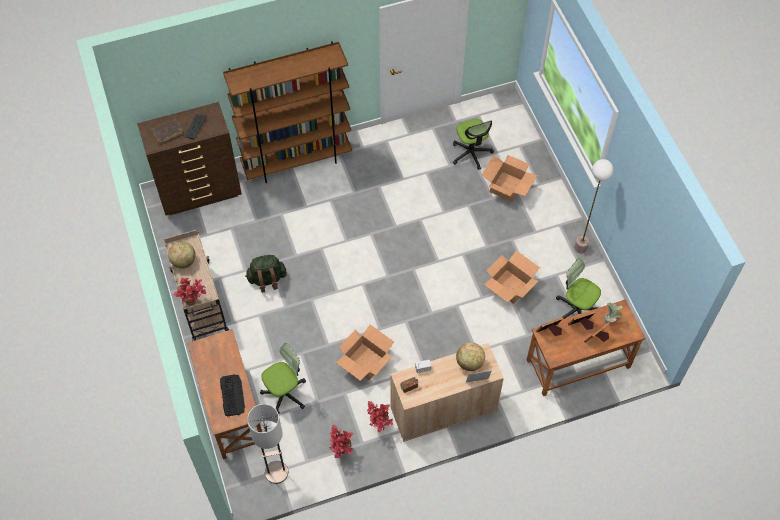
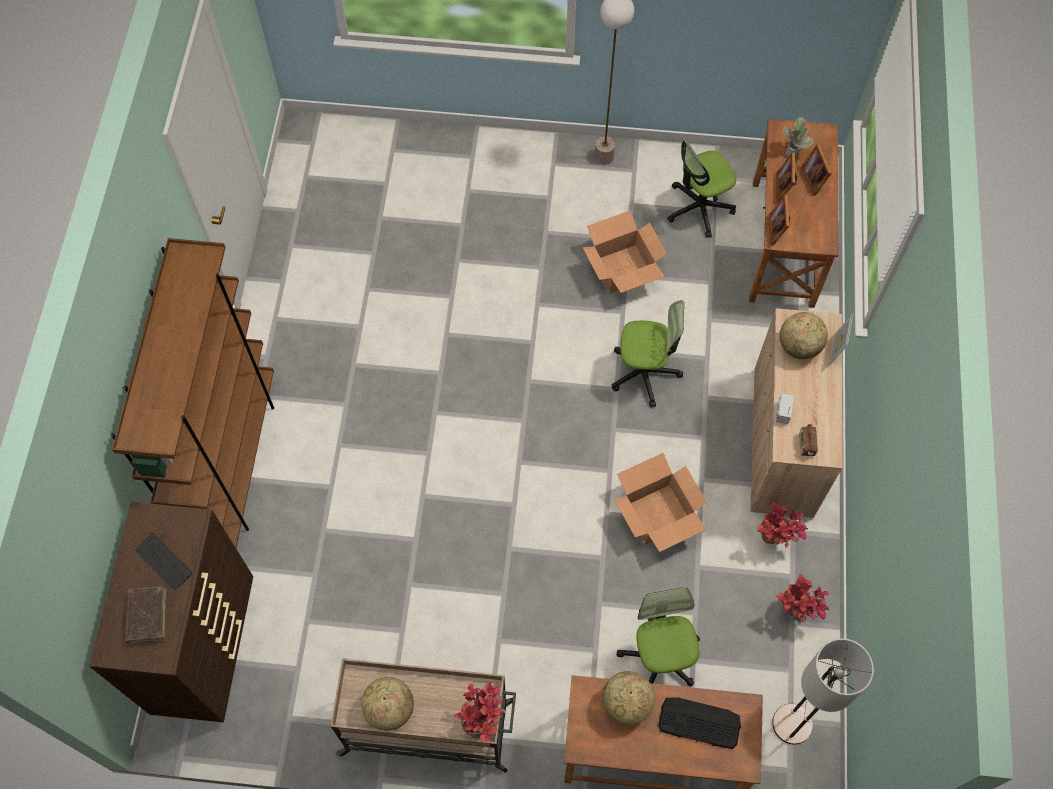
camera: 65 degrees left, 5 degrees up
green backpack [245,255,287,293] -> none
office chair [453,119,494,170] -> office chair moved to [612,300,684,407]
cardboard box [482,155,537,202] -> none
none -> globe [602,671,655,725]

